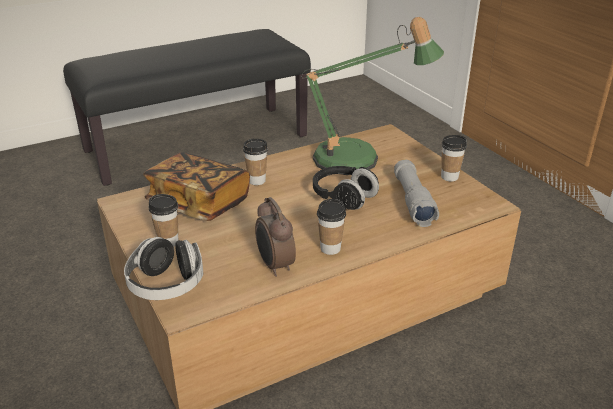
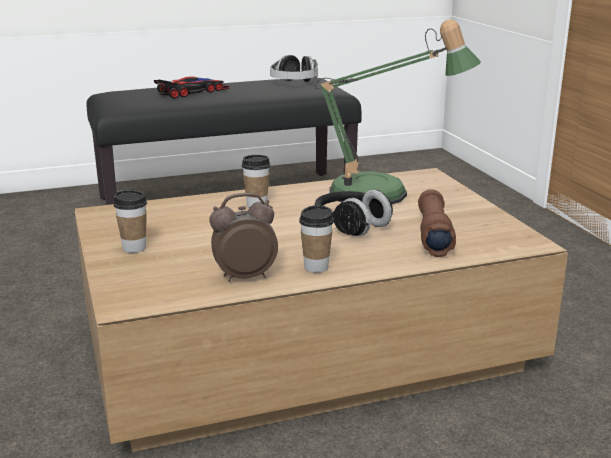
camera: 10 degrees right, 10 degrees down
headphones [124,237,203,300] -> headphones moved to [270,55,318,82]
book [143,152,250,221] -> none
alarm clock [255,197,296,277] -> alarm clock turned 90 degrees clockwise [209,193,278,282]
grey flashlight [394,159,439,227] -> brown flashlight [418,189,456,257]
cup [441,135,467,182] -> none
none -> toy car [154,76,229,98]

